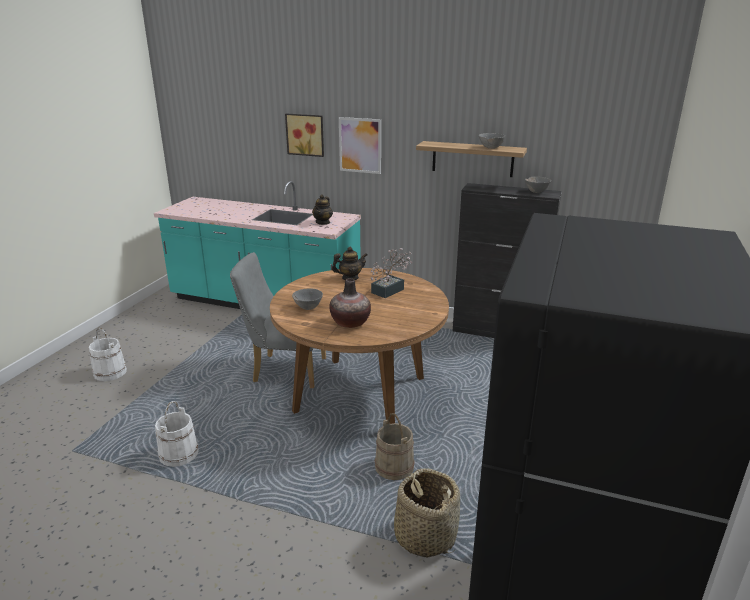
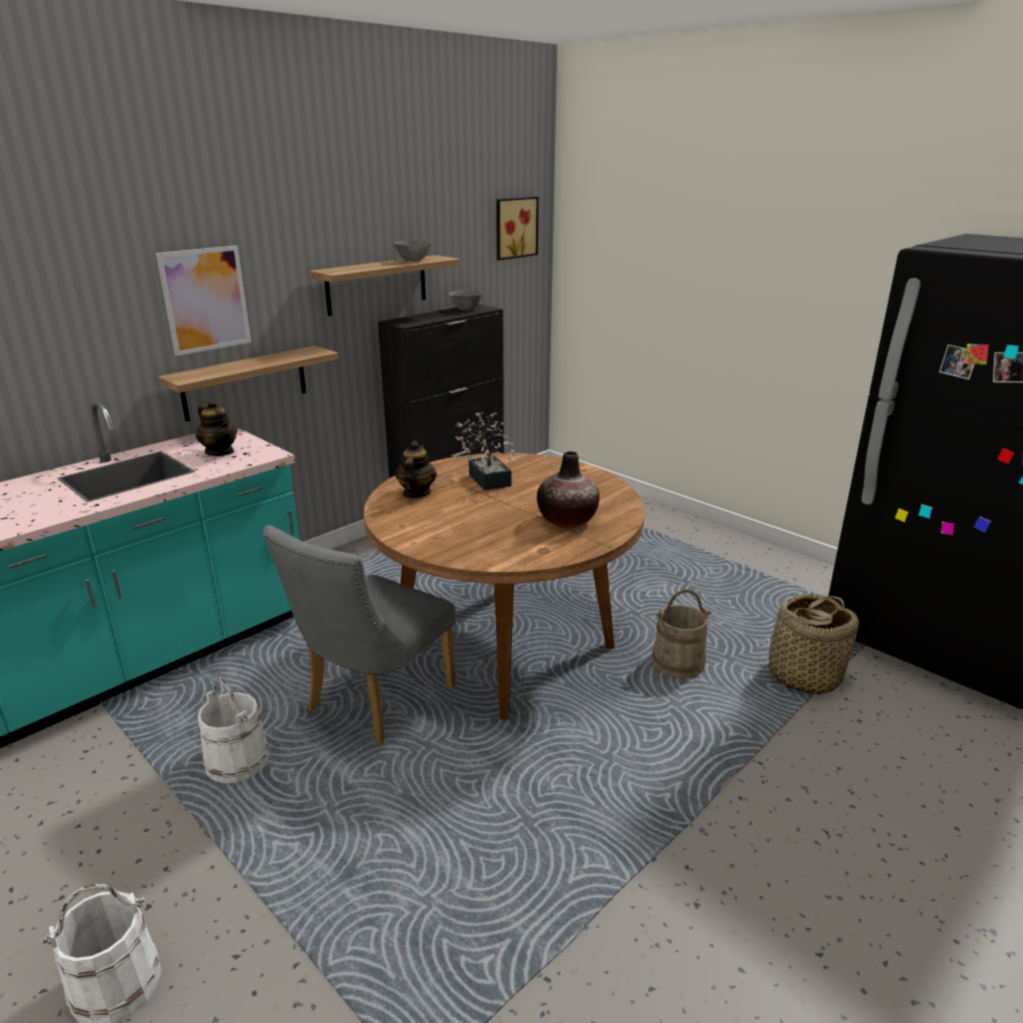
camera: 65 degrees left, 0 degrees up
white bucket [155,401,199,467] -> white bucket moved to [197,677,270,783]
picture [285,114,324,157] -> picture moved to [496,197,539,260]
grey bowl [292,288,323,310] -> none
none -> shelf [158,346,339,422]

